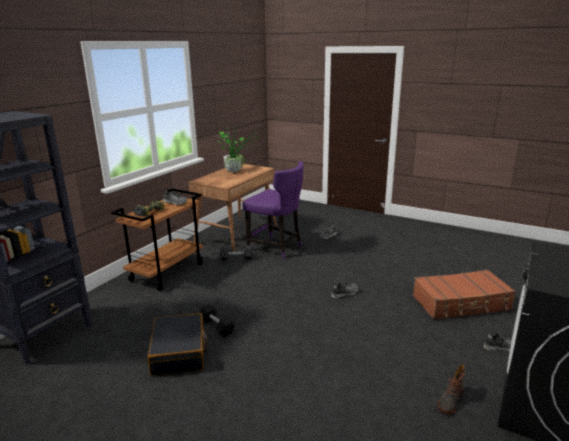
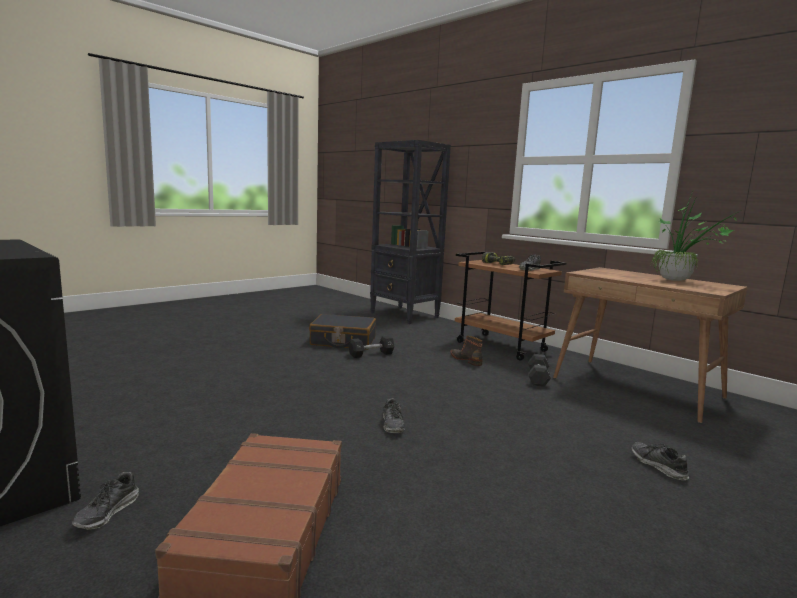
camera: 105 degrees right, 10 degrees down
purple chair [242,161,304,259] -> none
boot [437,364,465,414] -> boot moved to [451,336,483,366]

